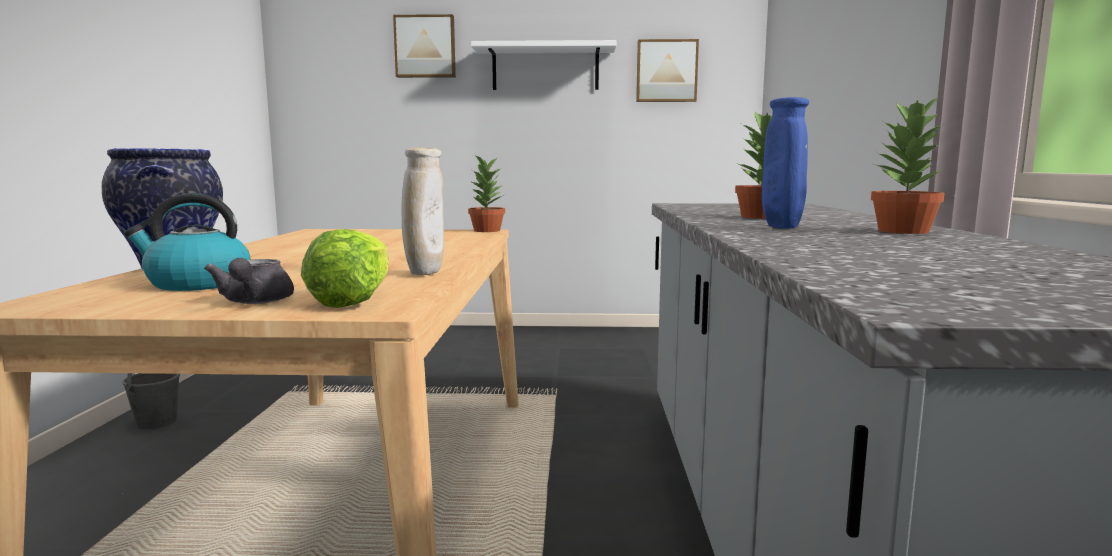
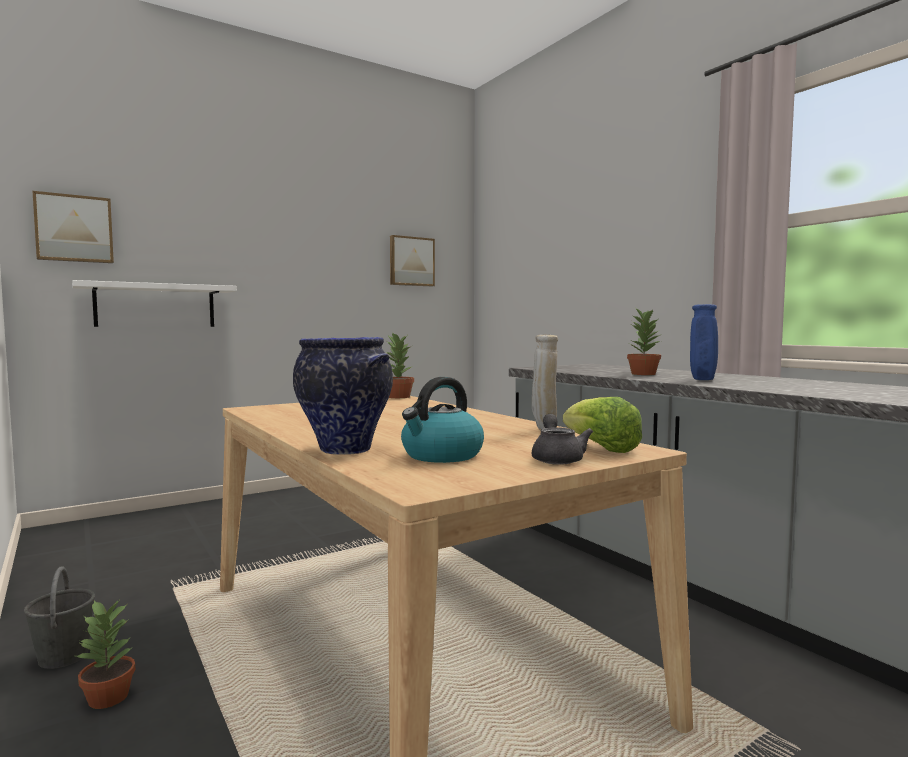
camera: 35 degrees left, 5 degrees down
grey teapot [204,258,294,304] -> grey teapot turned 135 degrees counterclockwise [532,414,593,465]
picture [393,14,456,78] -> picture moved to [32,191,114,263]
white shelf [471,40,617,90] -> white shelf moved to [72,280,237,327]
potted plant [871,94,945,234] -> potted plant moved to [76,600,135,709]

